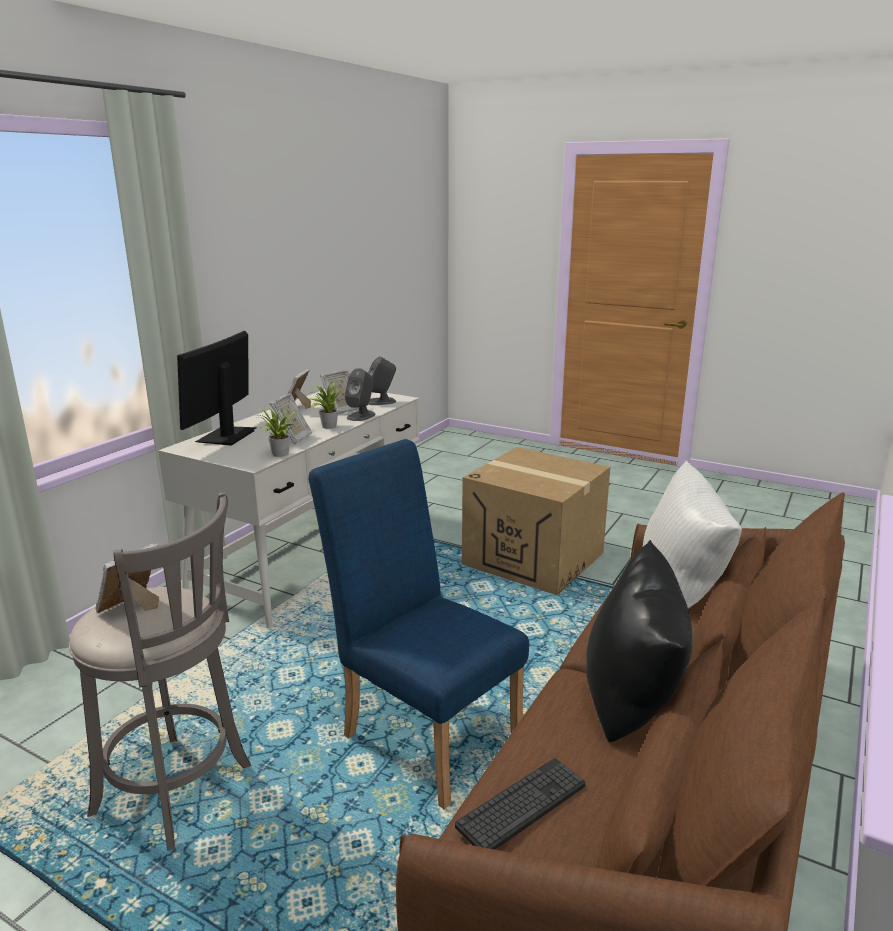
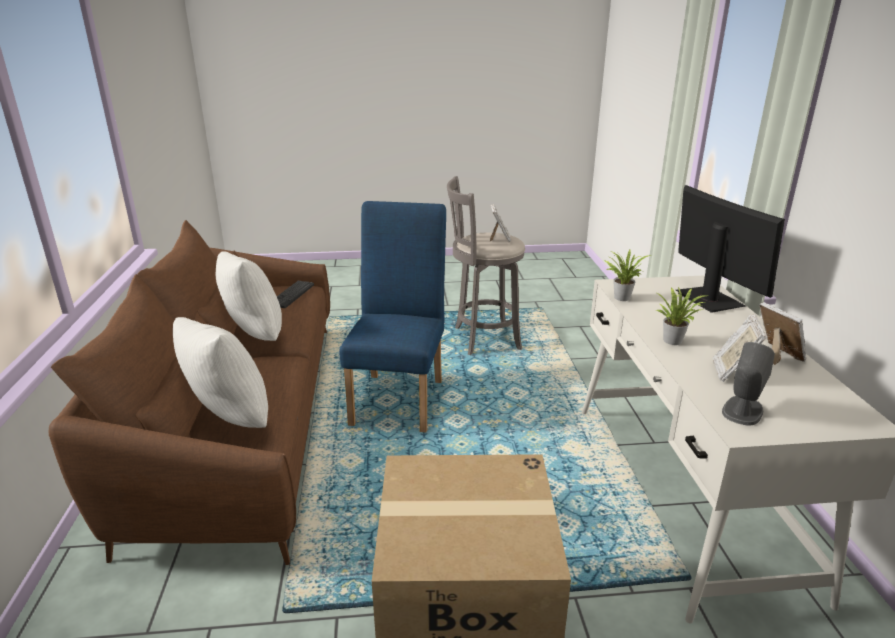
camera: 145 degrees right, 5 degrees up
picture frame [270,394,312,444] -> none
blue chair [308,439,529,809] -> blue chair turned 90 degrees counterclockwise [339,201,446,432]
grey speaker [345,368,376,421] -> none
black pillow [586,540,693,742] -> white pillow [216,252,282,341]

